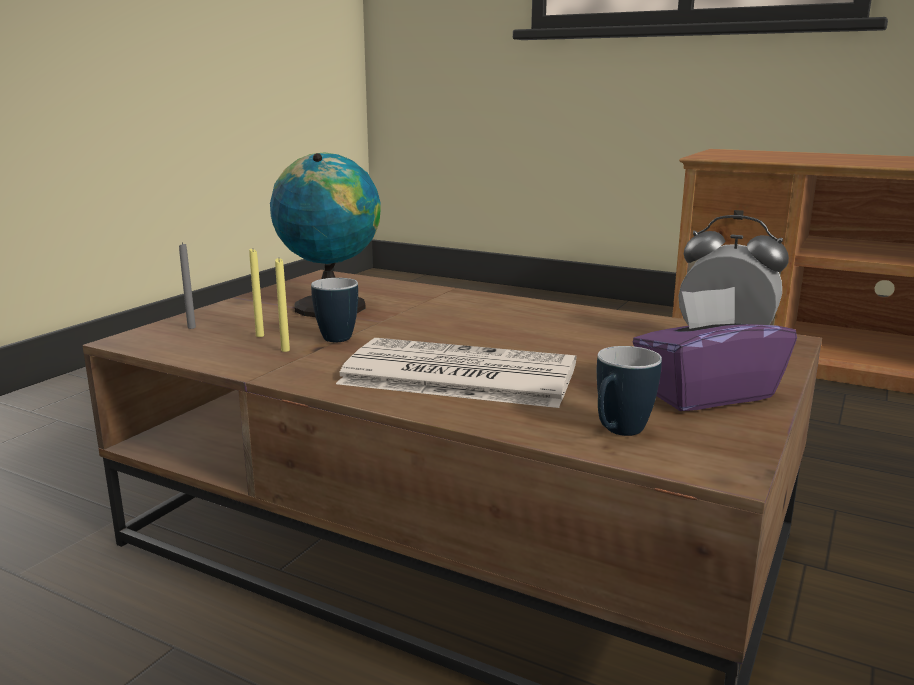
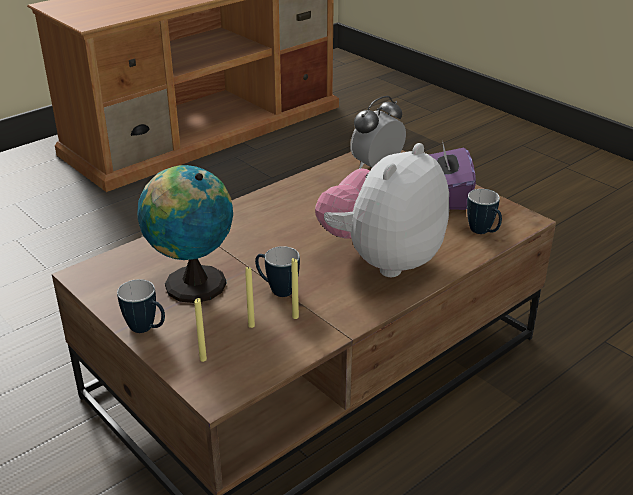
camera: 70 degrees left, 15 degrees up
grey candle [179,243,196,329] -> yellow candle [194,298,207,362]
newspaper [336,338,576,408] -> plush toy [315,143,449,277]
none -> mug [117,279,165,333]

